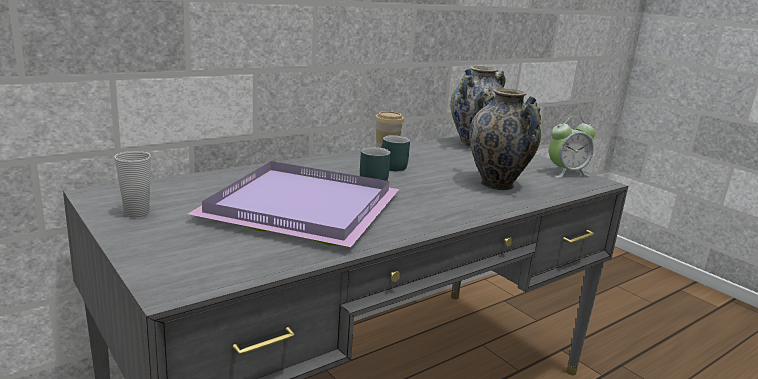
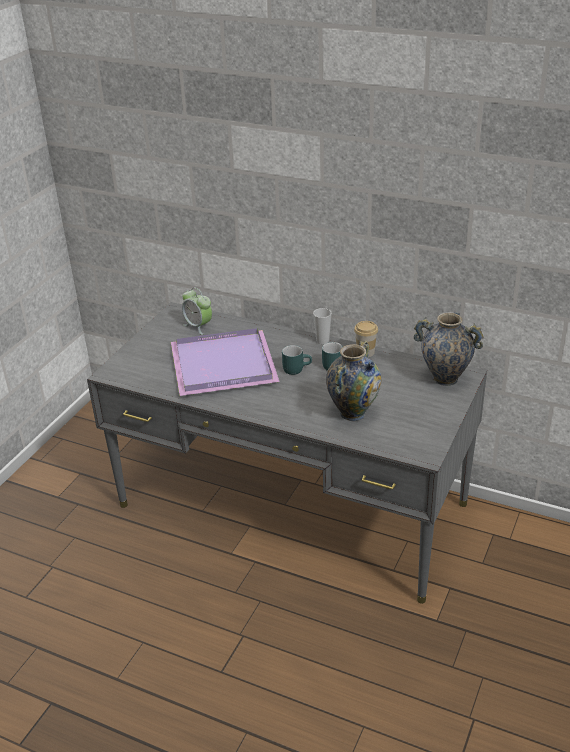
camera: 65 degrees right, 15 degrees up
cup [114,151,151,218] -> cup moved to [313,308,332,344]
alarm clock [549,116,596,178] -> alarm clock moved to [182,287,212,335]

